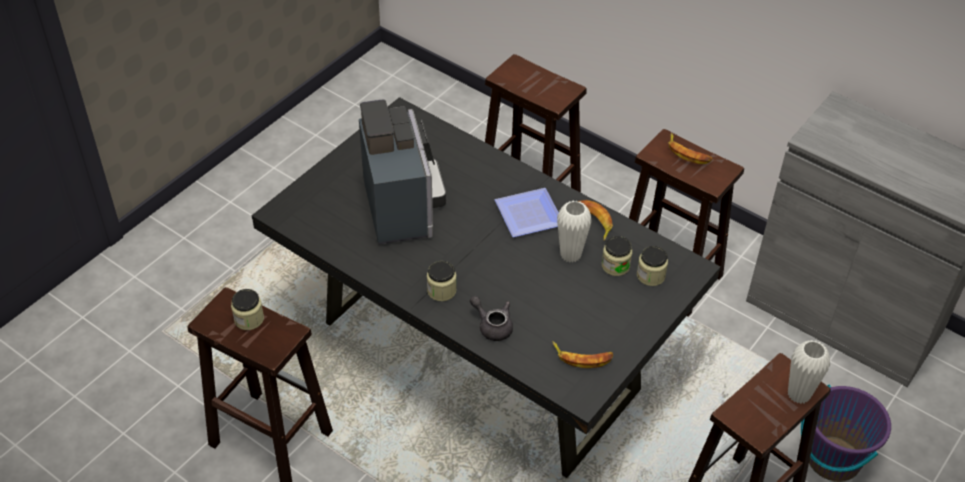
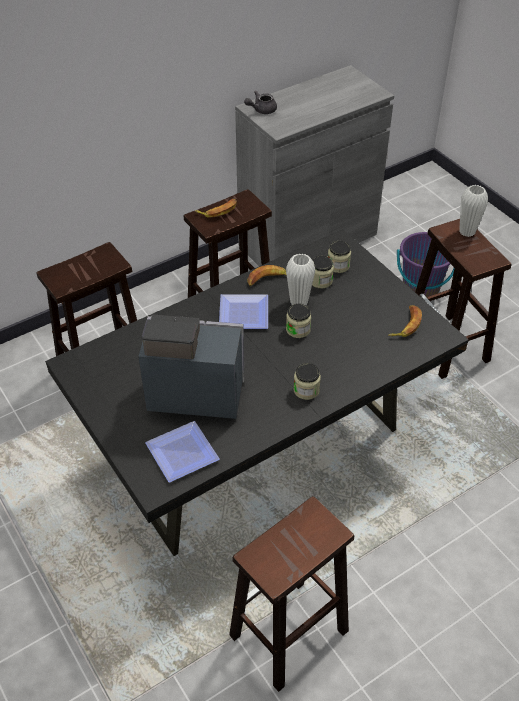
camera: 70 degrees left, 0 degrees up
jar [231,289,264,330] -> jar moved to [286,304,311,338]
grey teapot [470,296,513,341] -> grey teapot moved to [244,91,277,114]
none -> plate [145,421,219,483]

